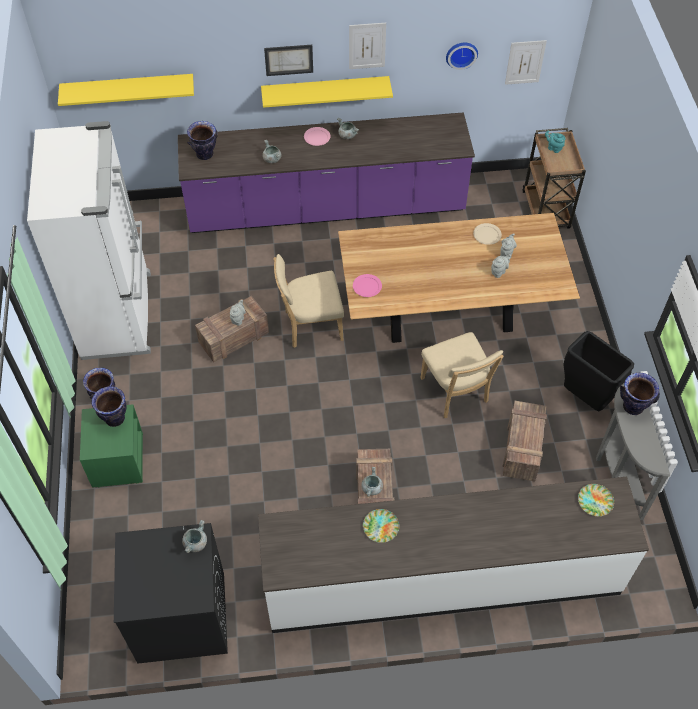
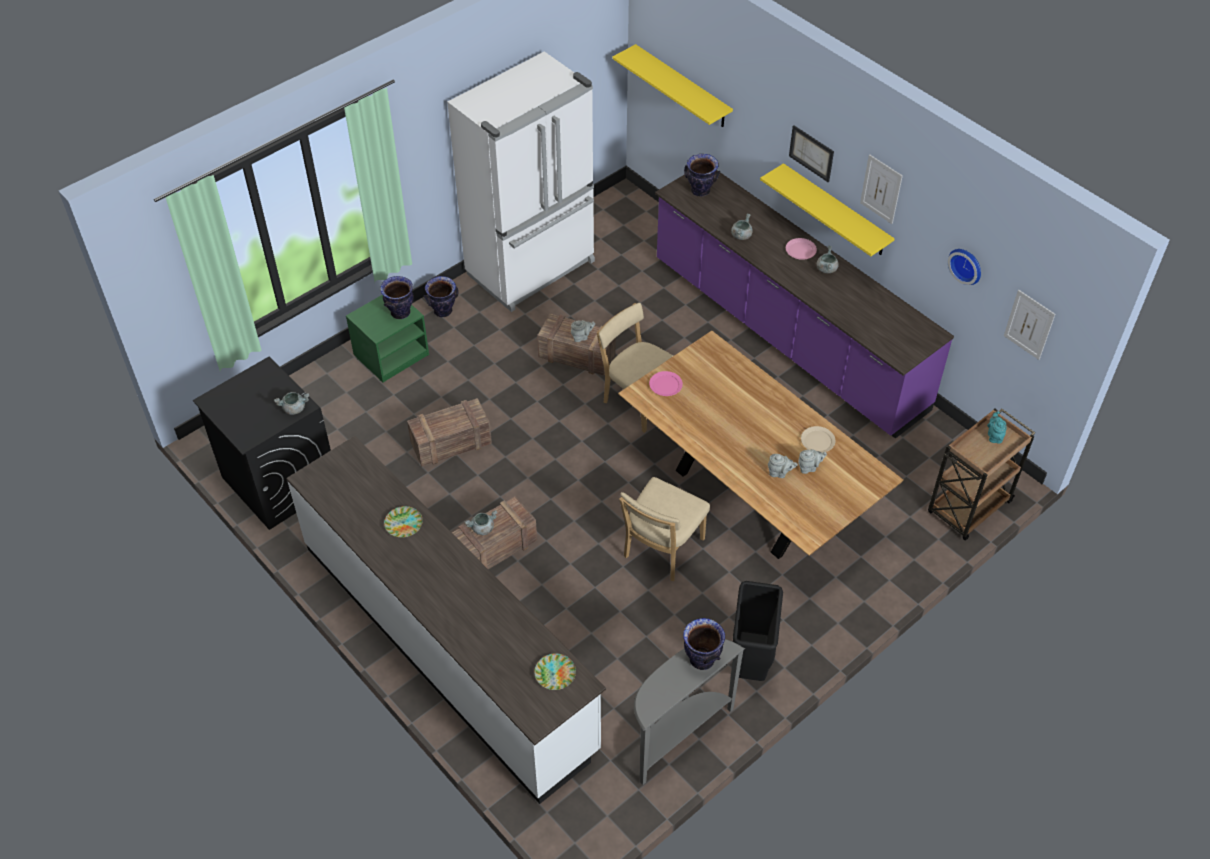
camera: 55 degrees right, 5 degrees down
crate [502,401,547,482] -> crate moved to [407,398,492,467]

